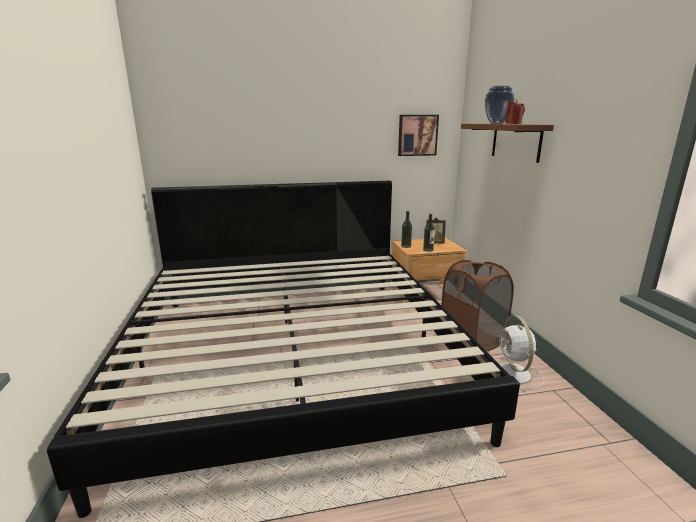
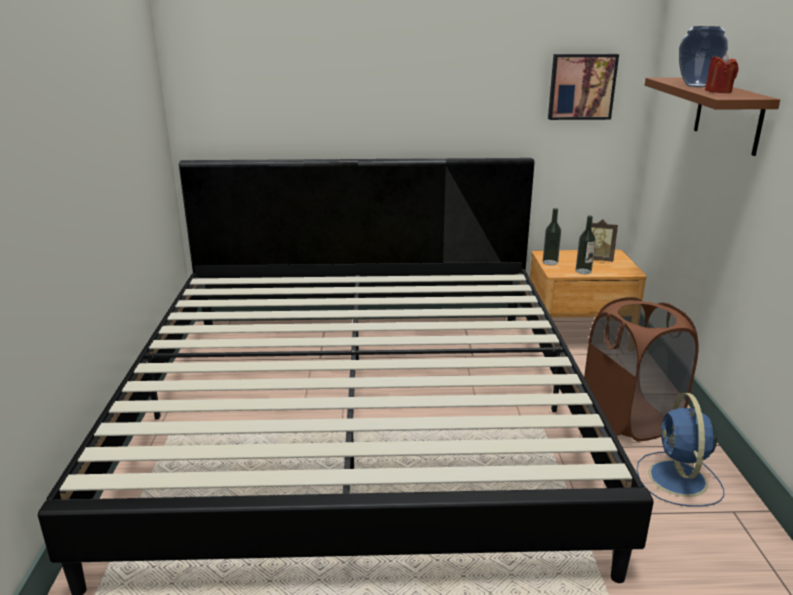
camera: 10 degrees right, 5 degrees up
white fan [494,315,544,390] -> blue fan [637,393,724,507]

